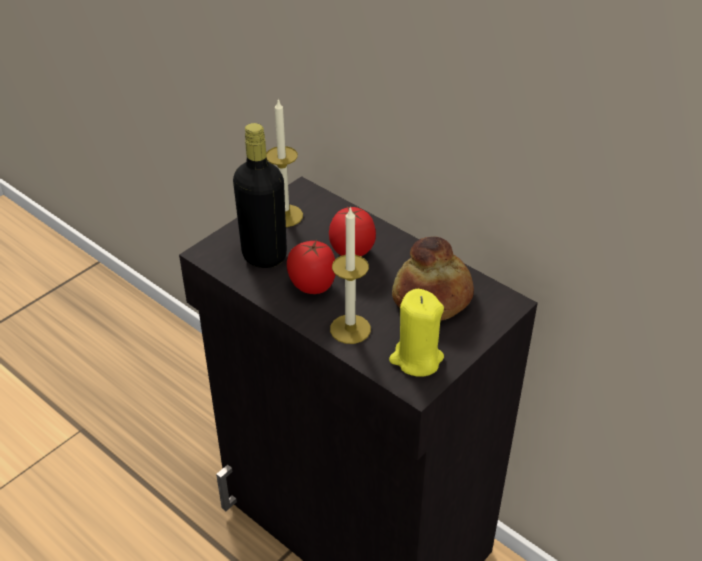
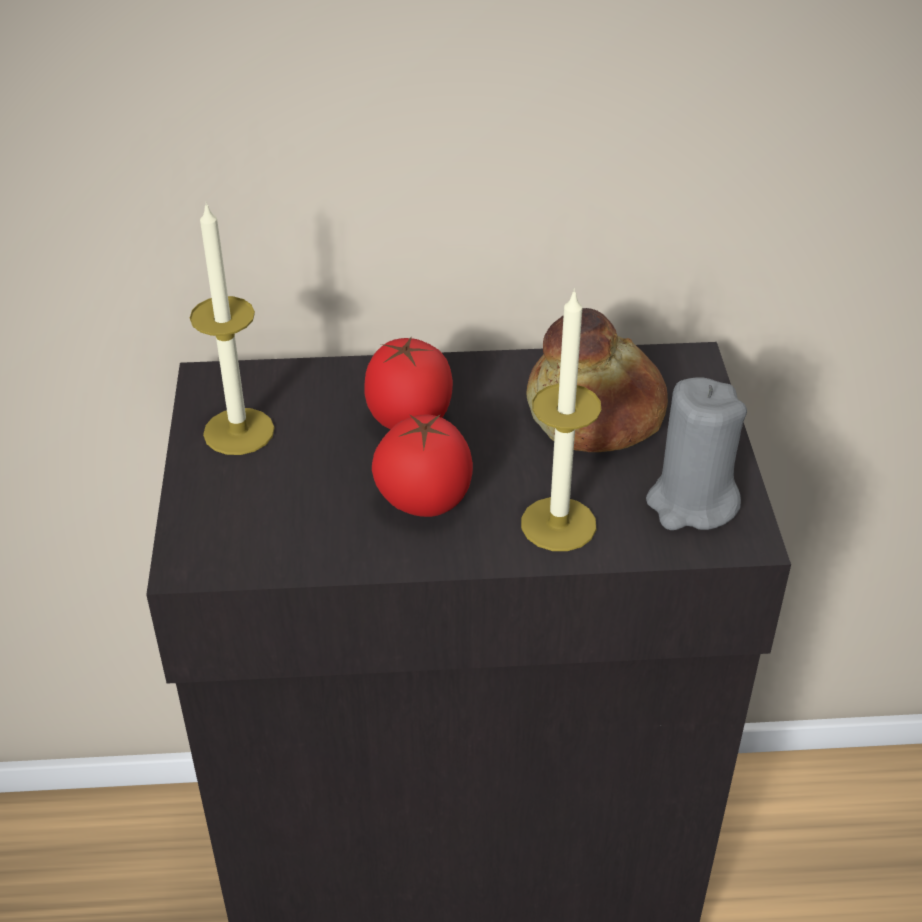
camera: 45 degrees left, 0 degrees up
black bottle [233,123,287,268] -> none
yellow candle [389,288,444,377] -> grey candle [646,377,747,530]

